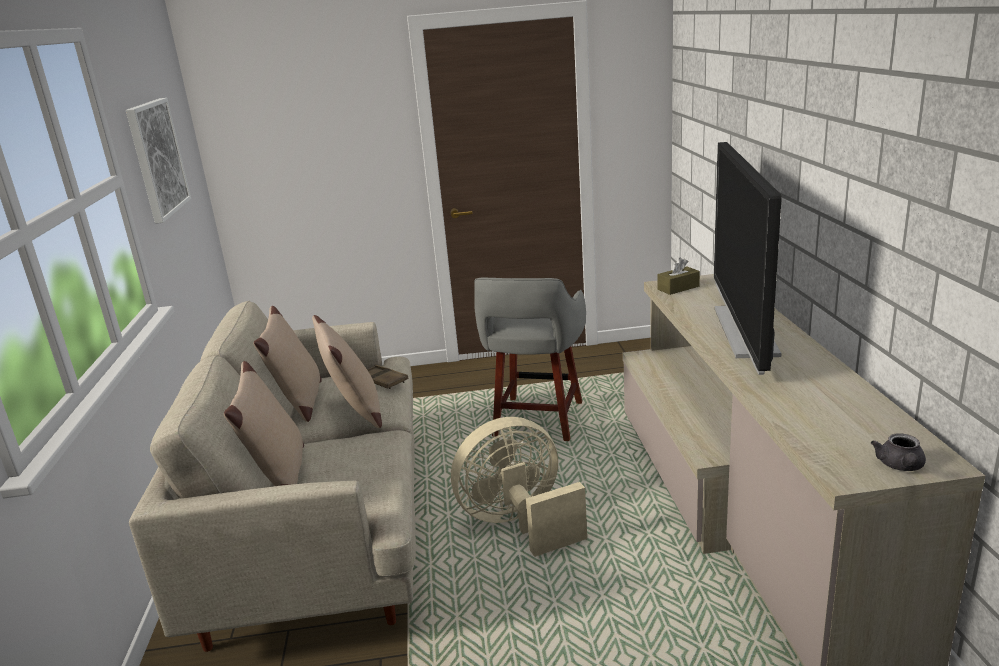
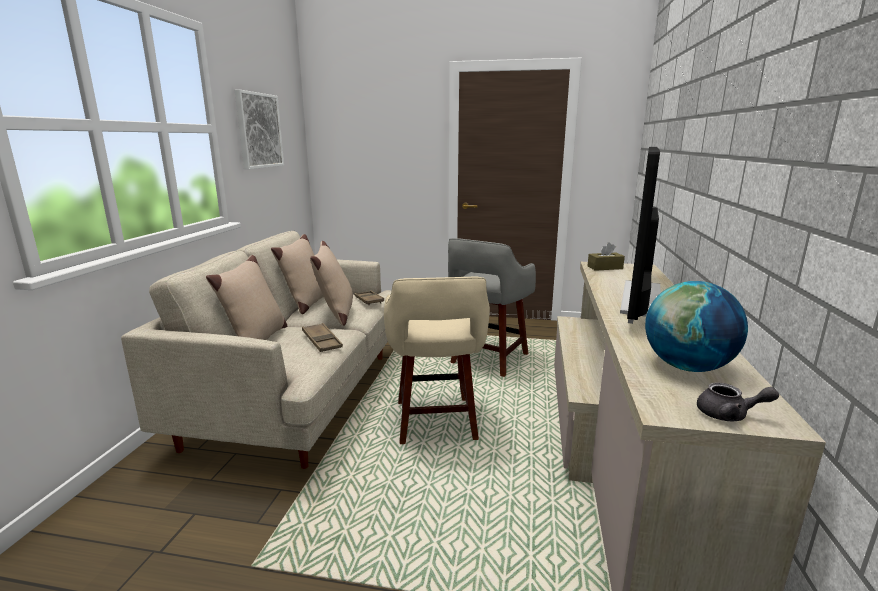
camera: 15 degrees right, 5 degrees down
beige fan [451,417,587,557] -> beige stool [384,276,490,444]
grey teapot [871,434,926,471] -> grey teapot turned 105 degrees counterclockwise [697,382,779,422]
none -> brown tray [302,323,343,352]
none -> globe [645,281,748,372]

